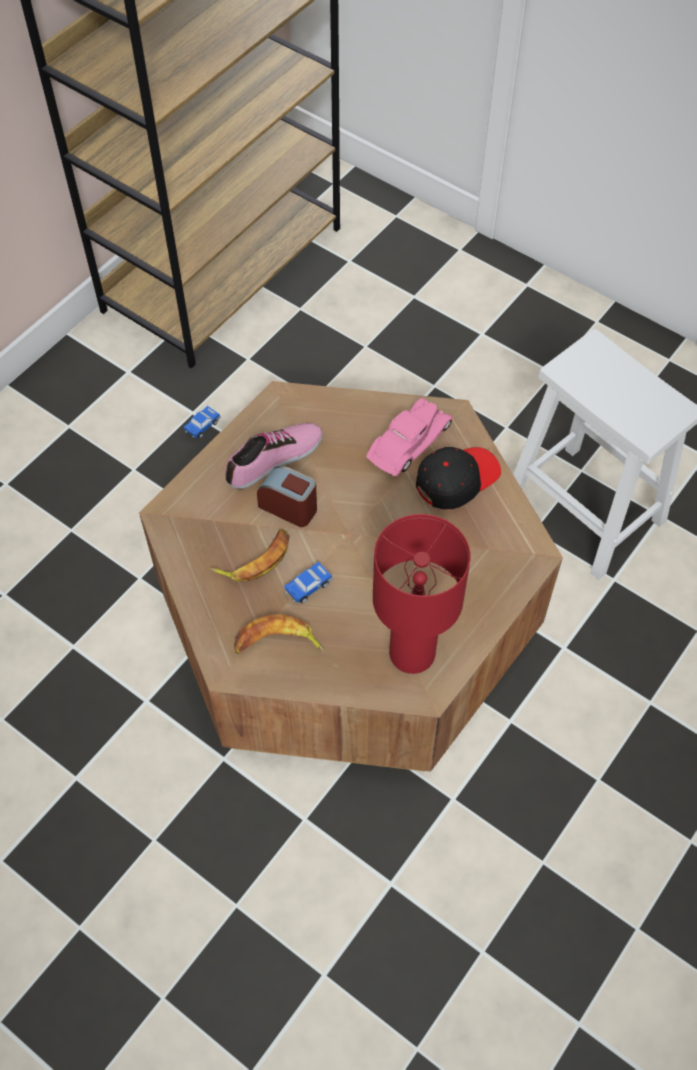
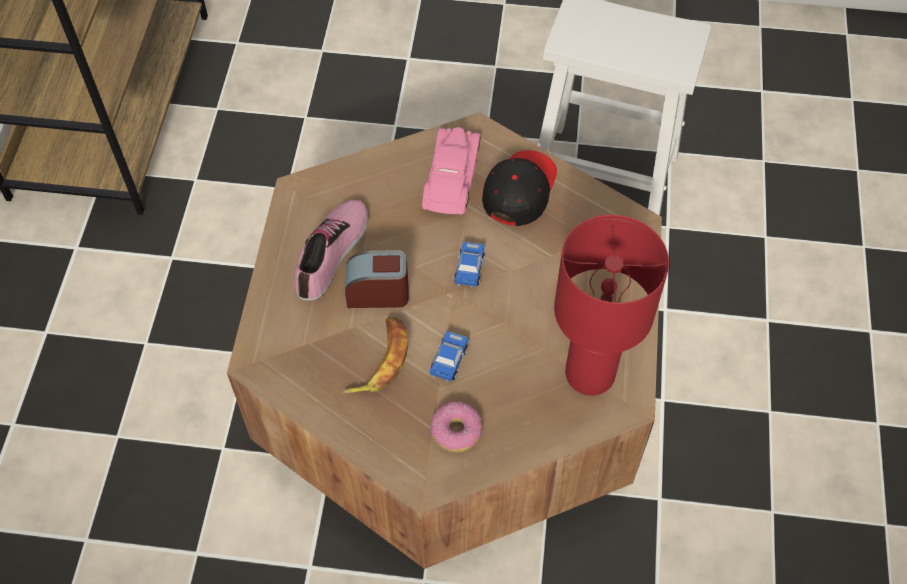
camera: 30 degrees left, 0 degrees up
toy car [183,406,221,438] -> toy car moved to [454,242,485,288]
banana [234,614,325,654] -> donut [430,401,482,453]

